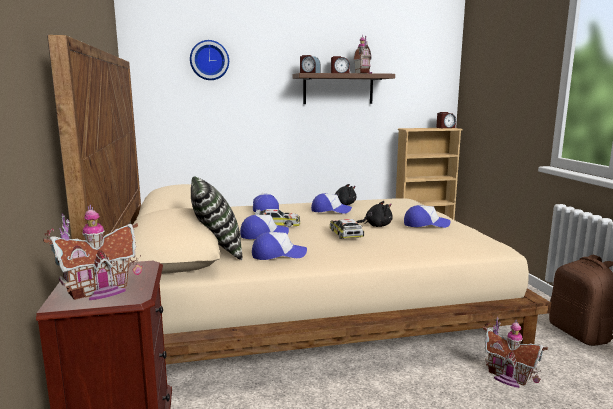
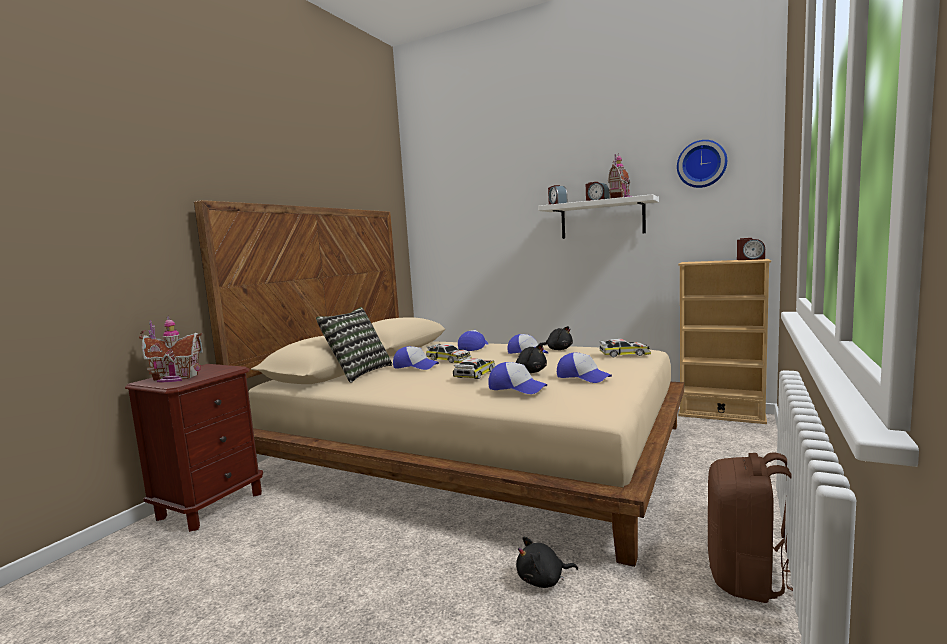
camera: 40 degrees right, 5 degrees down
wall clock [190,40,229,80] -> wall clock moved to [677,140,727,188]
cap [252,232,307,260] -> cap moved to [488,362,547,394]
brown shelf [293,73,395,104] -> white shelf [538,194,659,239]
toy house [483,317,548,388] -> black plush toy [516,537,578,588]
none -> toy car [599,339,651,357]

